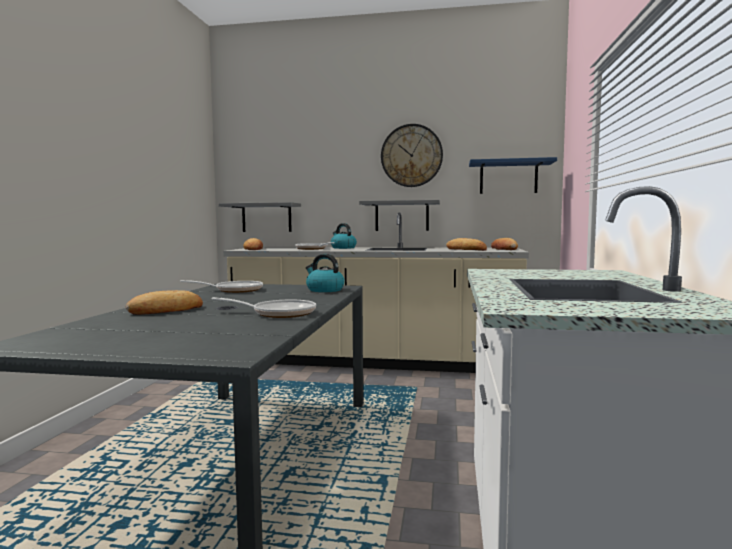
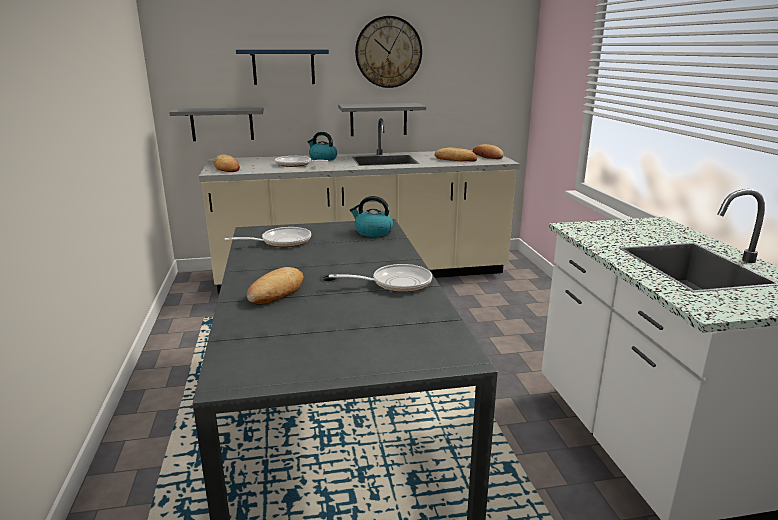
camera: 20 degrees left, 15 degrees up
blue shelf [469,157,557,194] -> blue shelf moved to [236,49,329,85]

